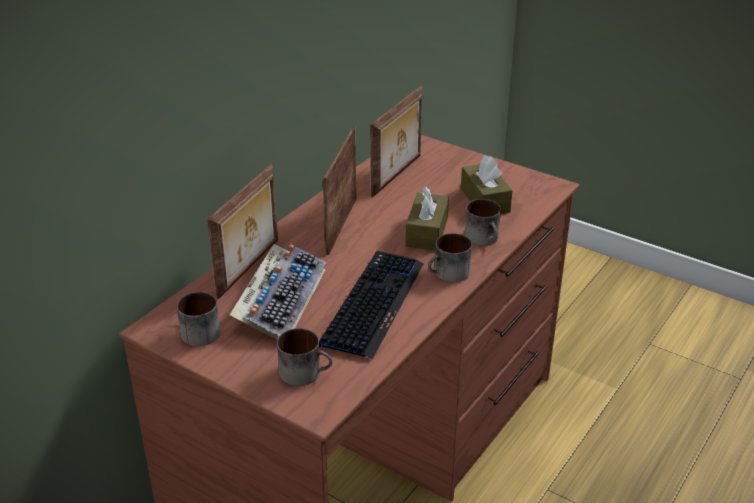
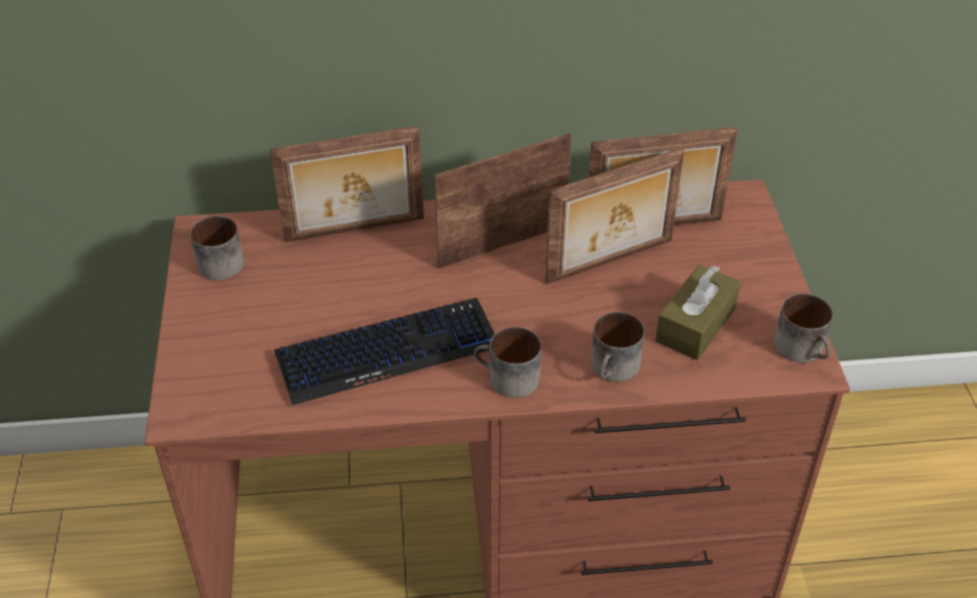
camera: 50 degrees right, 10 degrees up
keyboard [230,244,326,340] -> none
mug [277,328,332,386] -> mug moved to [774,294,833,363]
brown tissue box [405,186,449,250] -> none
none -> picture frame [545,147,684,284]

